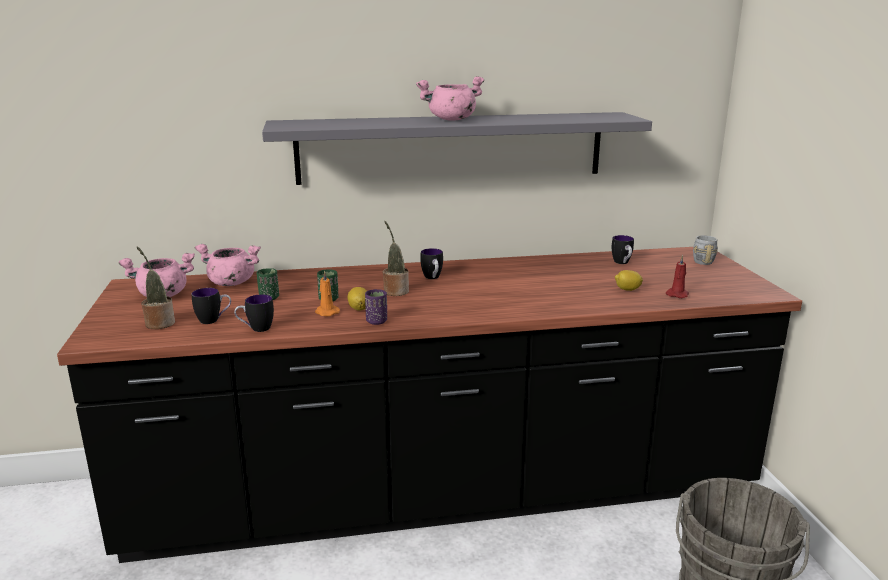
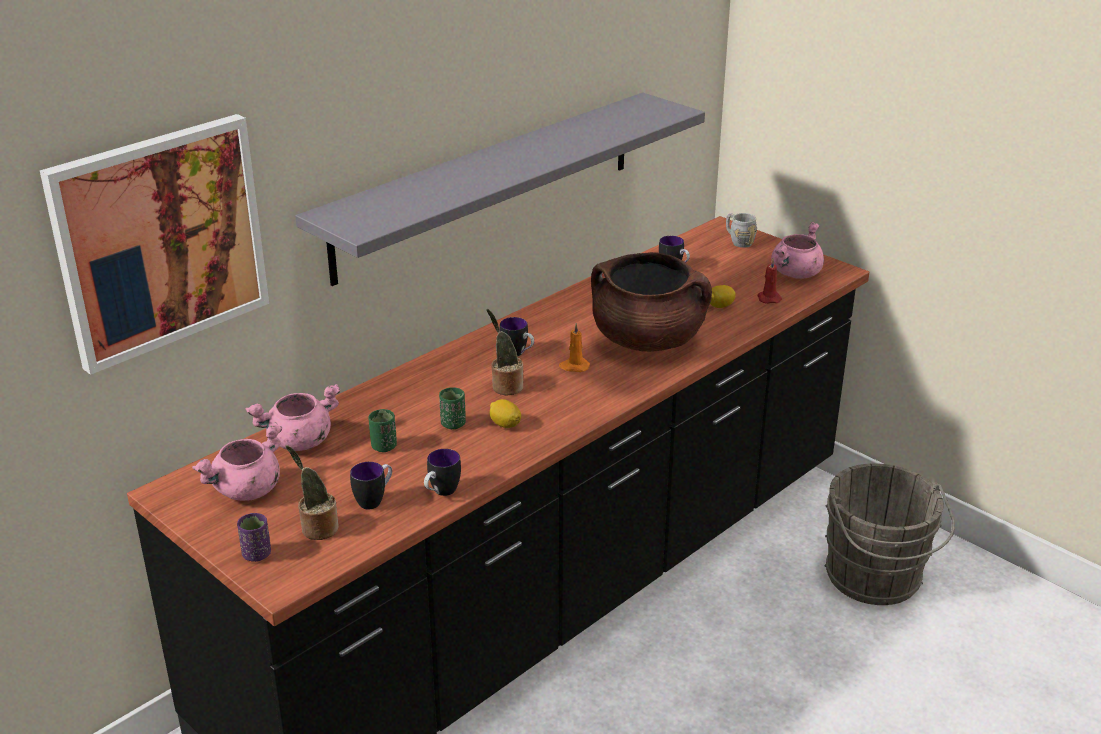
camera: 35 degrees left, 10 degrees up
orange candle [315,270,340,316] -> orange candle moved to [559,323,590,372]
purple cup [365,289,387,325] -> purple cup moved to [237,513,271,562]
pink cooking pot [416,76,484,121] -> pink cooking pot moved to [771,222,824,279]
none -> picture [40,114,269,375]
none -> brown cooking pot [591,252,712,352]

